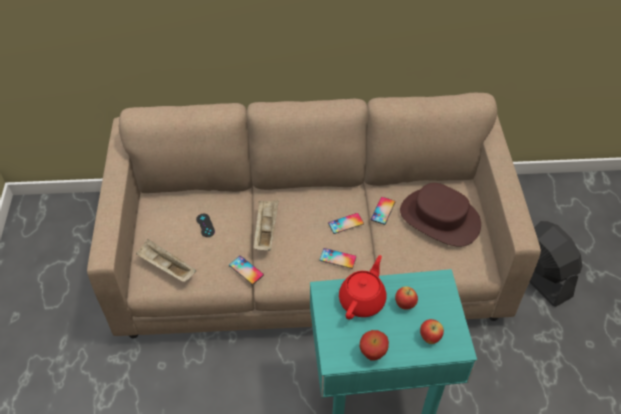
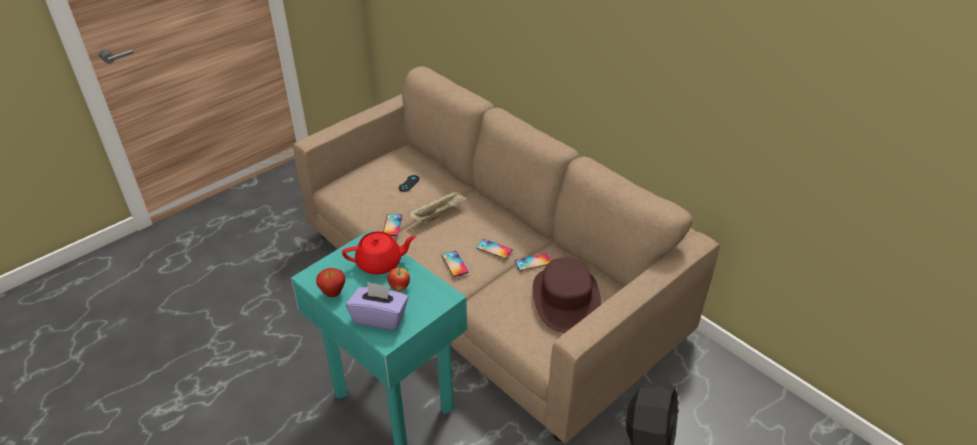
camera: 50 degrees right, 10 degrees down
beige tray [136,239,197,282] -> none
apple [420,319,444,344] -> purple tissue box [346,281,409,330]

